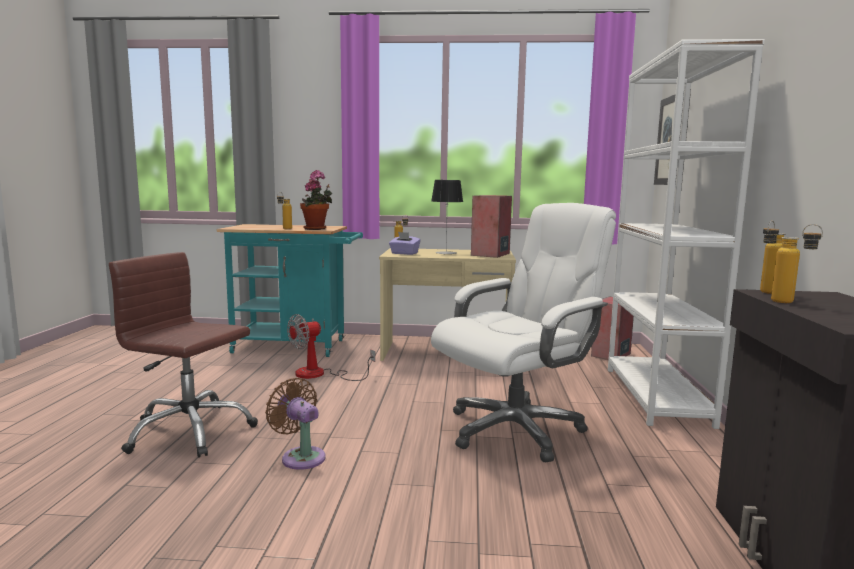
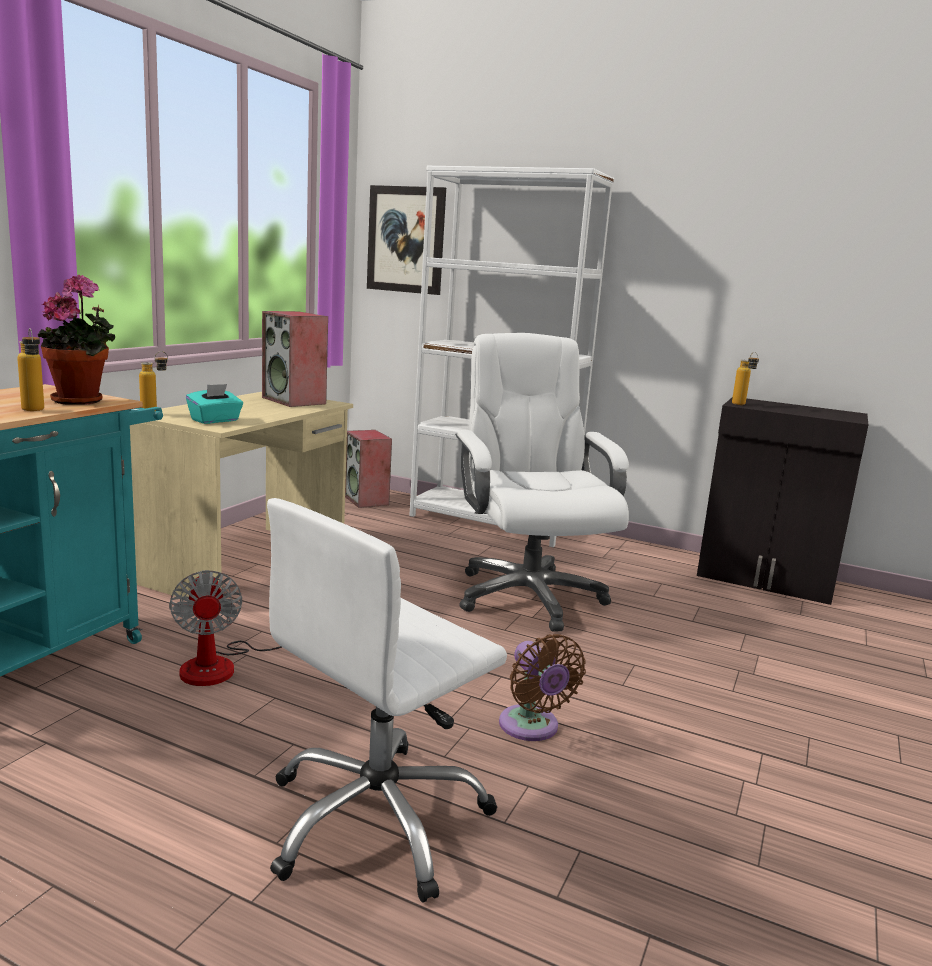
camera: 70 degrees left, 5 degrees up
brown office chair [109,252,258,458] -> white office chair [267,498,507,903]
brown fan [265,378,326,470] -> brown fan turned 90 degrees counterclockwise [499,634,586,741]
purple tissue box [389,232,421,255] -> turquoise tissue box [186,384,243,424]
table lamp [431,180,463,254] -> none
bottle [771,224,823,303] -> none

